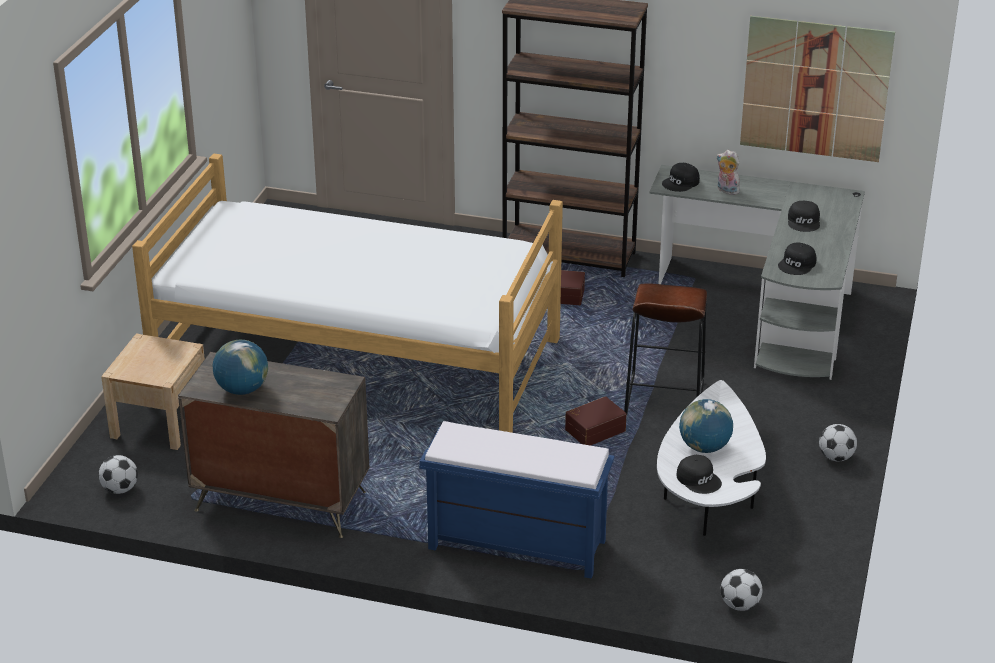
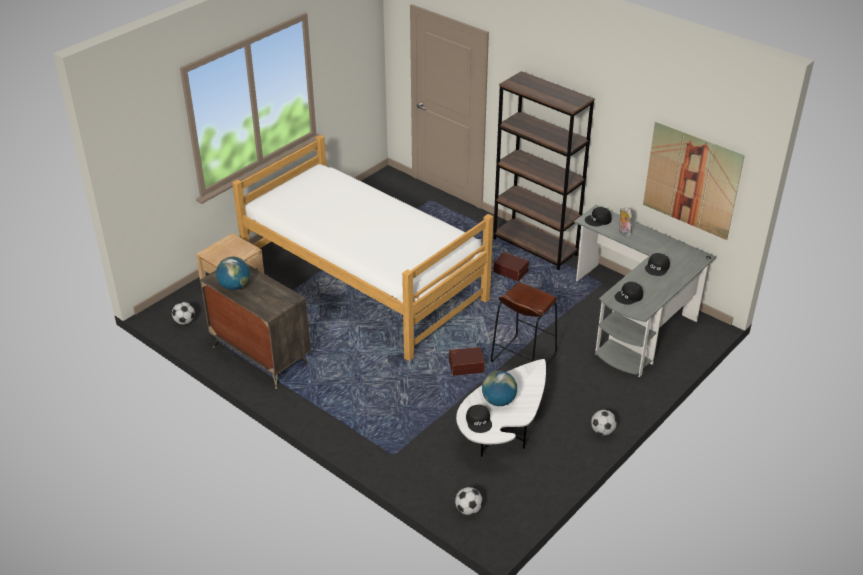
camera: 25 degrees right, 5 degrees up
blue bench [419,421,614,579] -> none

